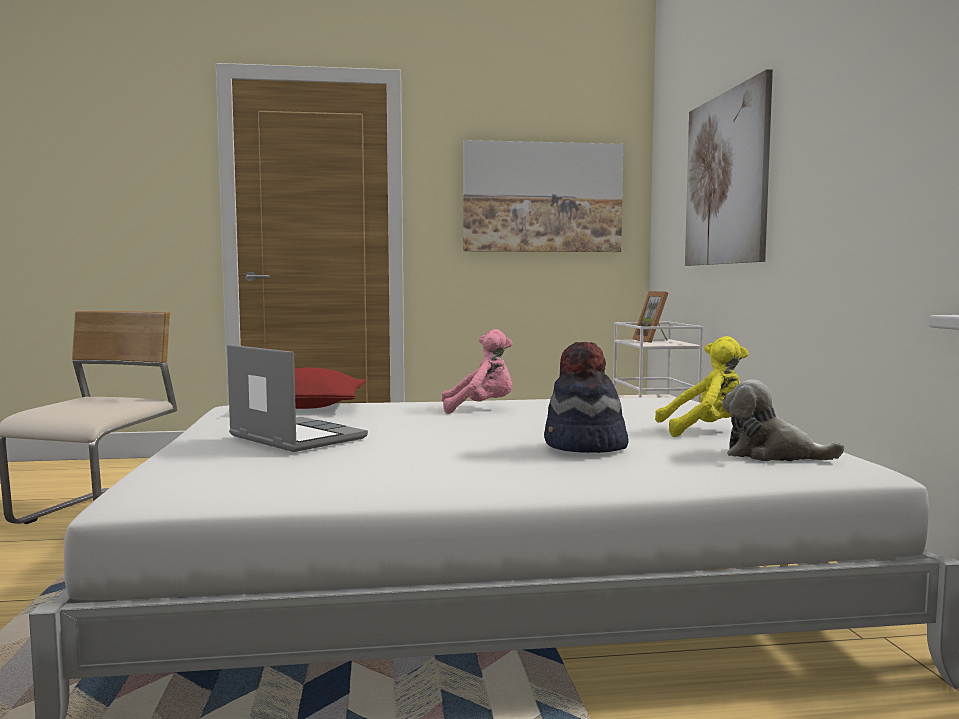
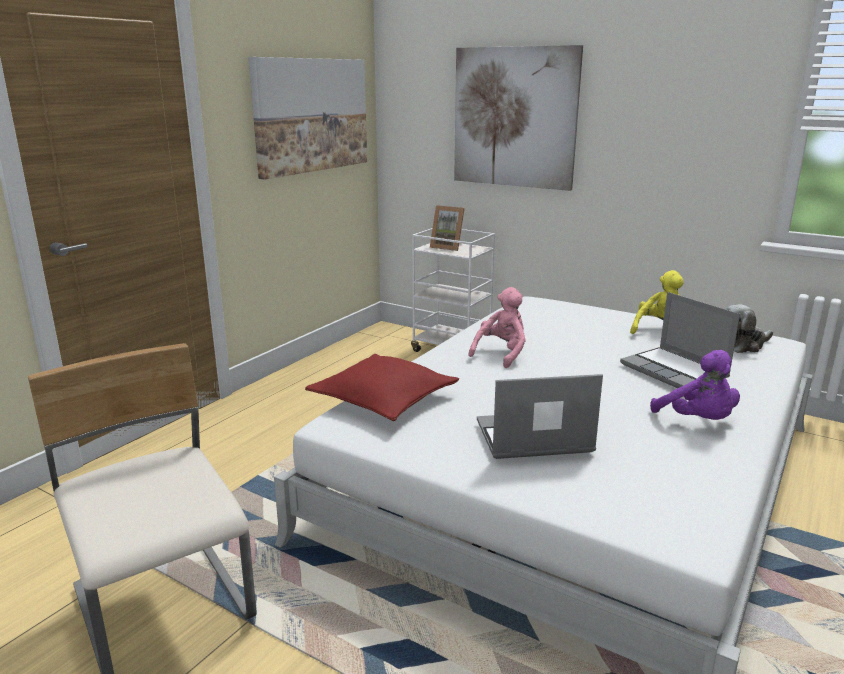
camera: 50 degrees left, 15 degrees up
hat [544,342,629,453] -> laptop [620,292,740,388]
none -> purple plush toy [650,350,740,420]

